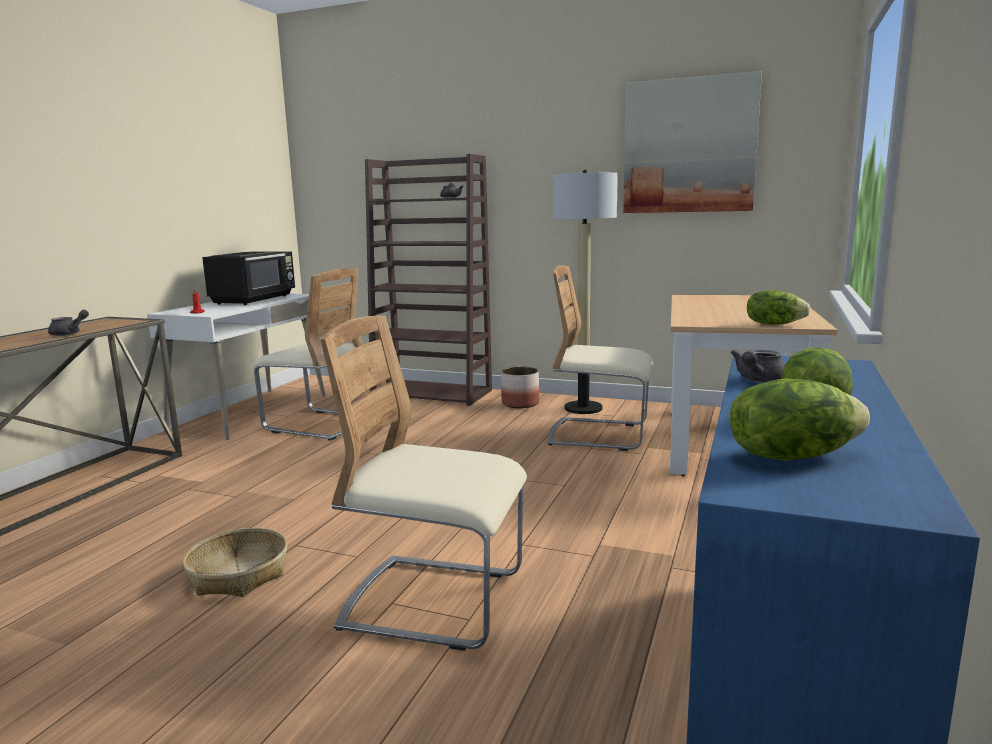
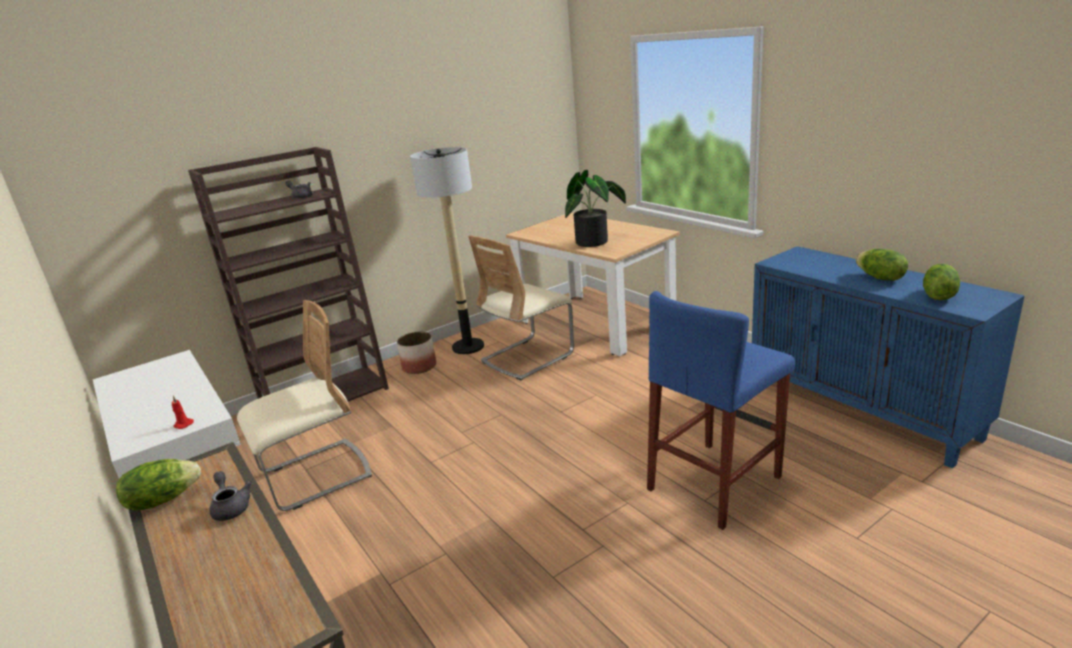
camera: 55 degrees left, 10 degrees up
basket [183,528,287,597] -> none
black microwave [202,251,295,305] -> none
beige chair [321,316,527,651] -> blue stool [647,291,795,530]
picture [623,71,762,213] -> none
grey teapot [731,350,785,383] -> none
lettuce [747,290,810,324] -> lettuce moved to [116,459,201,510]
none -> potted plant [565,170,626,247]

